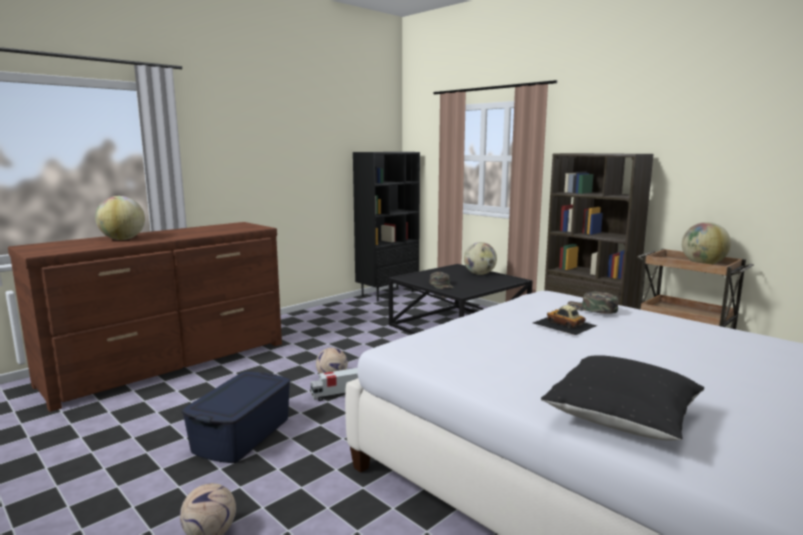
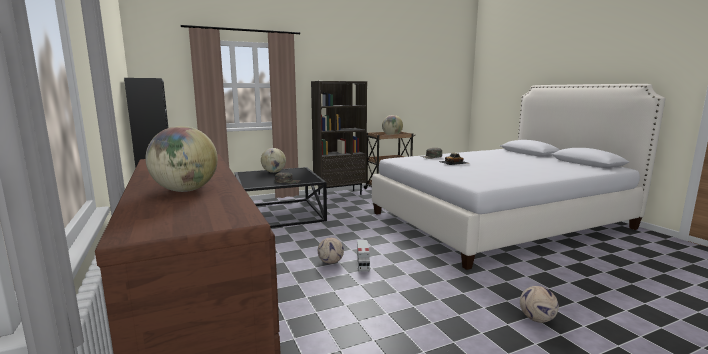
camera: 70 degrees left, 0 degrees up
blue storage box [181,371,291,463] -> none
black pillow [541,355,704,441] -> none

